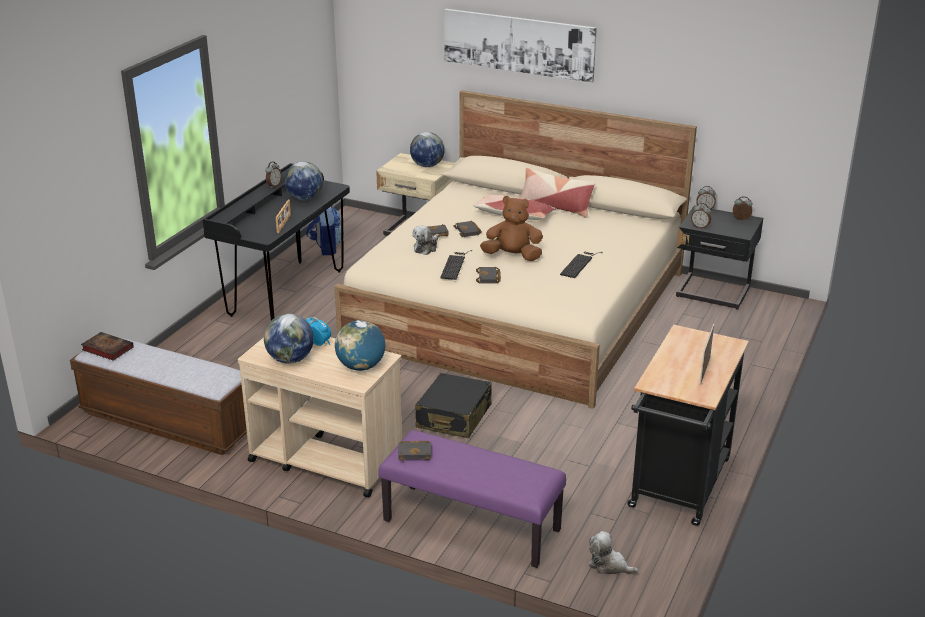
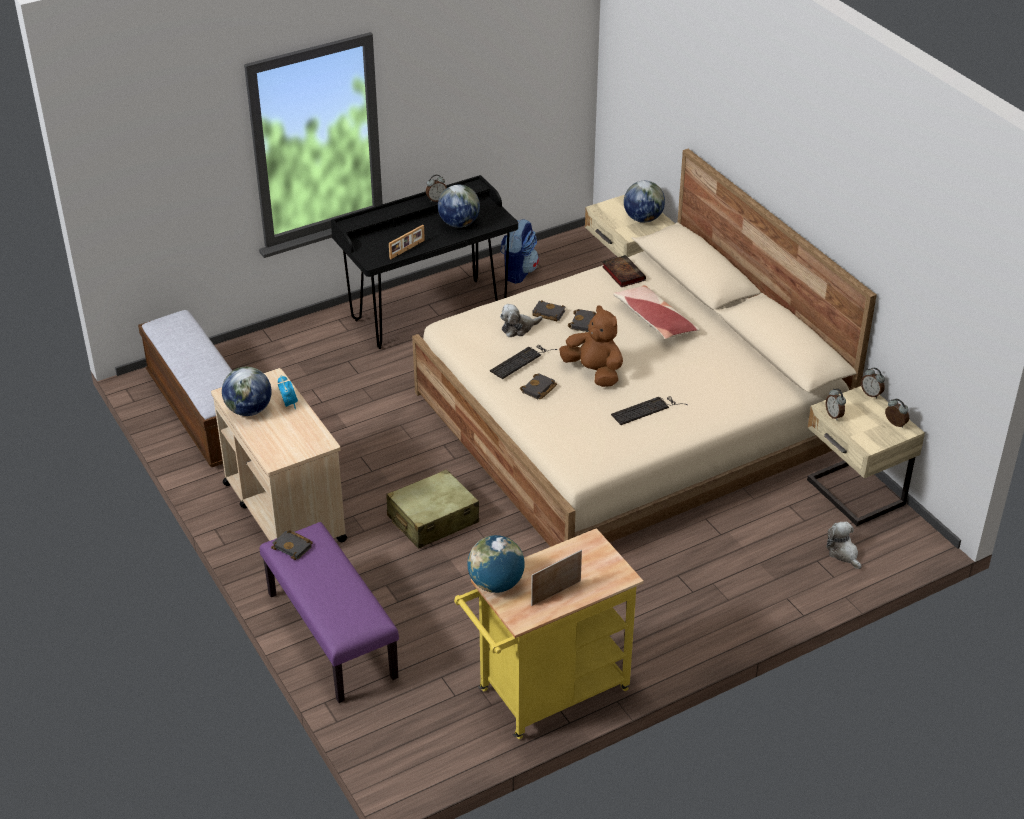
camera: 35 degrees right, 10 degrees up
book [81,332,134,360] -> book moved to [602,255,646,287]
globe [335,320,385,371] -> globe moved to [467,535,525,593]
black suitcase [415,373,492,438] -> beige suitcase [386,469,479,549]
picture [444,9,597,83] -> none
pillow [520,168,596,218] -> none
plush toy [589,531,639,575] -> plush toy moved to [826,522,862,569]
black cart [627,325,749,526] -> yellow cart [454,528,644,739]
black nightstand [676,206,763,309] -> beige nightstand [807,386,925,526]

